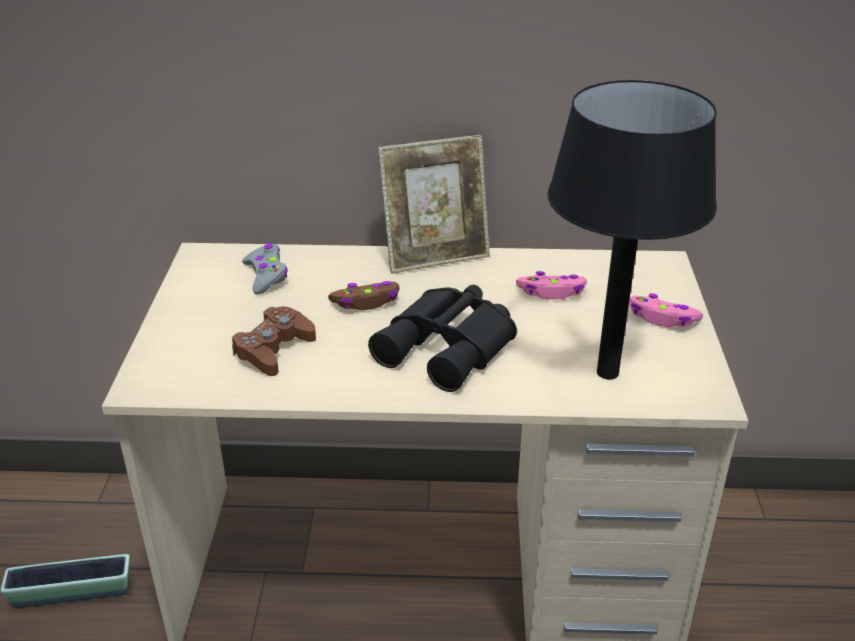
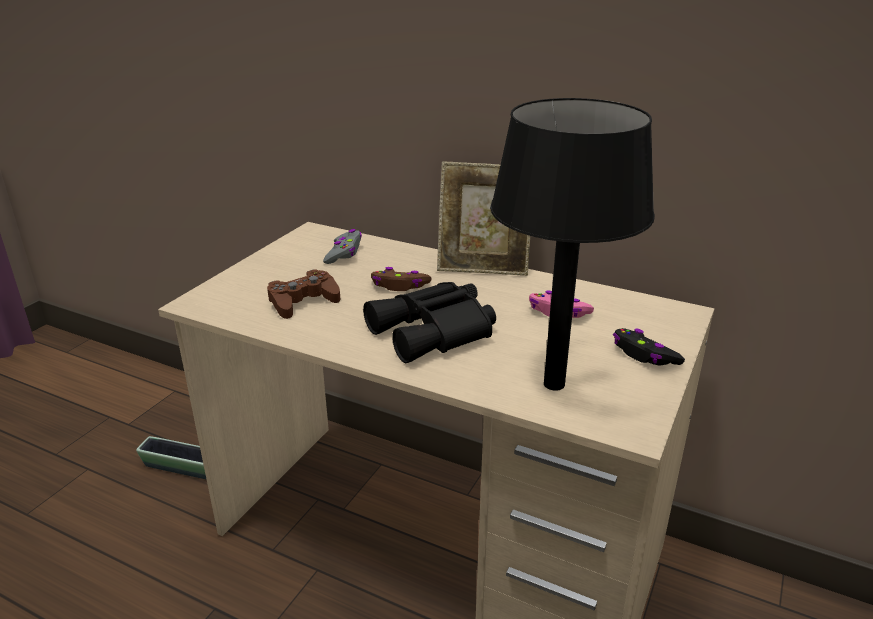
camera: 25 degrees right, 5 degrees down
pink game controller [629,293,703,327] -> black game controller [613,328,685,365]

